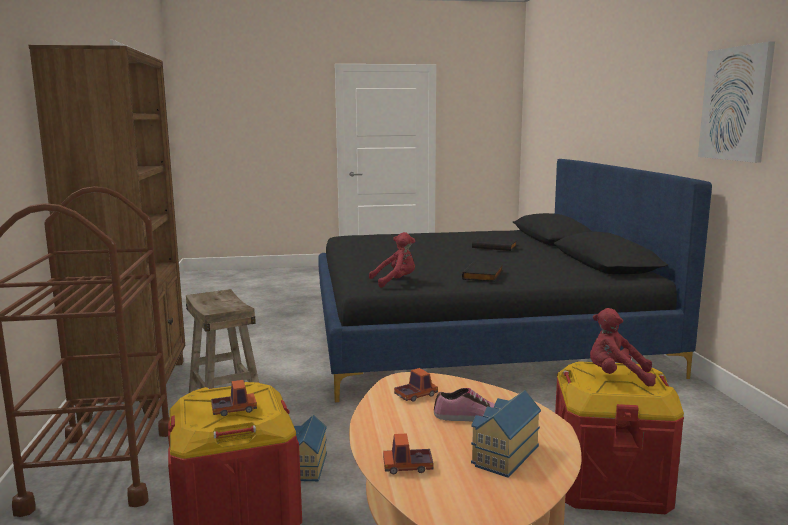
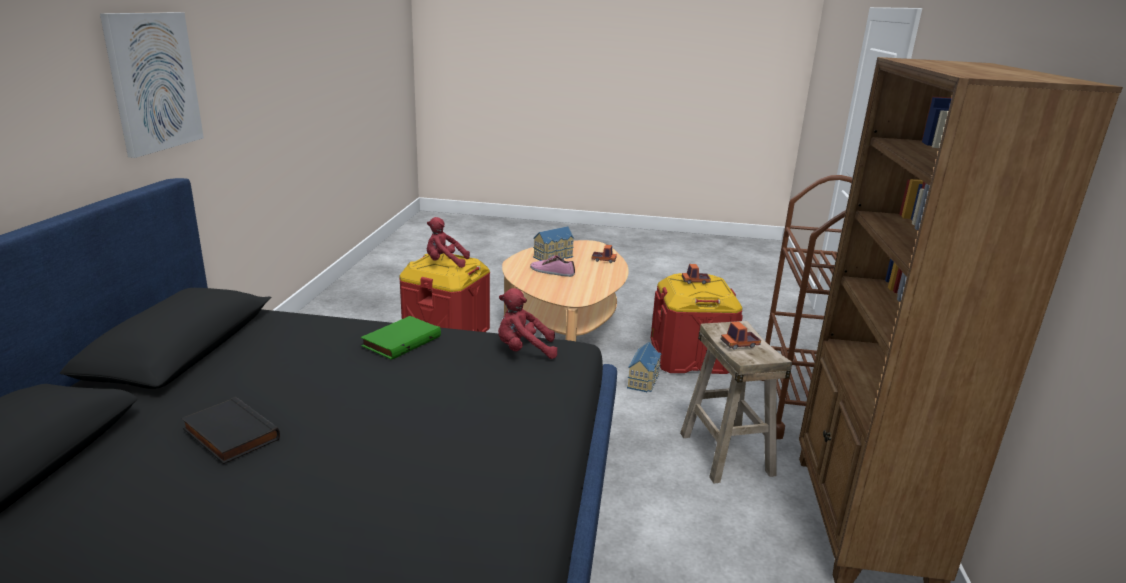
camera: 165 degrees left, 10 degrees up
toy truck [394,368,438,402] -> toy truck moved to [721,322,761,350]
black book [462,261,503,282] -> green book [361,316,441,360]
red plush toy [590,308,656,386] -> red plush toy turned 150 degrees clockwise [427,217,470,268]

